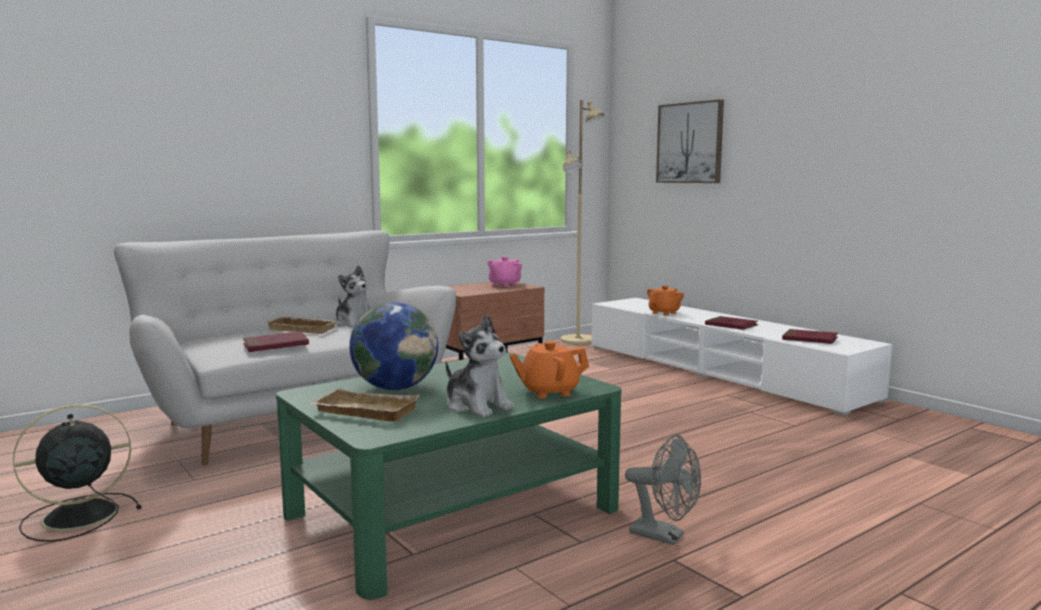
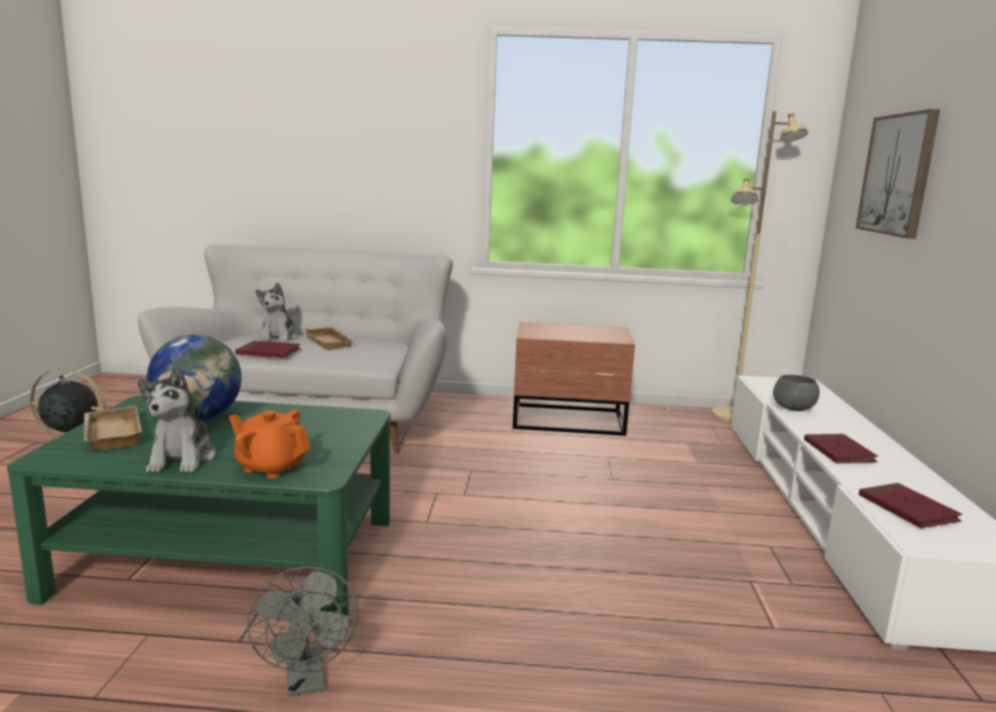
camera: 40 degrees right, 5 degrees up
plush toy [335,265,370,328] -> plush toy moved to [256,283,297,343]
pink teapot [488,256,522,287] -> none
orange teapot [647,285,684,316] -> grey bowl [773,375,820,411]

